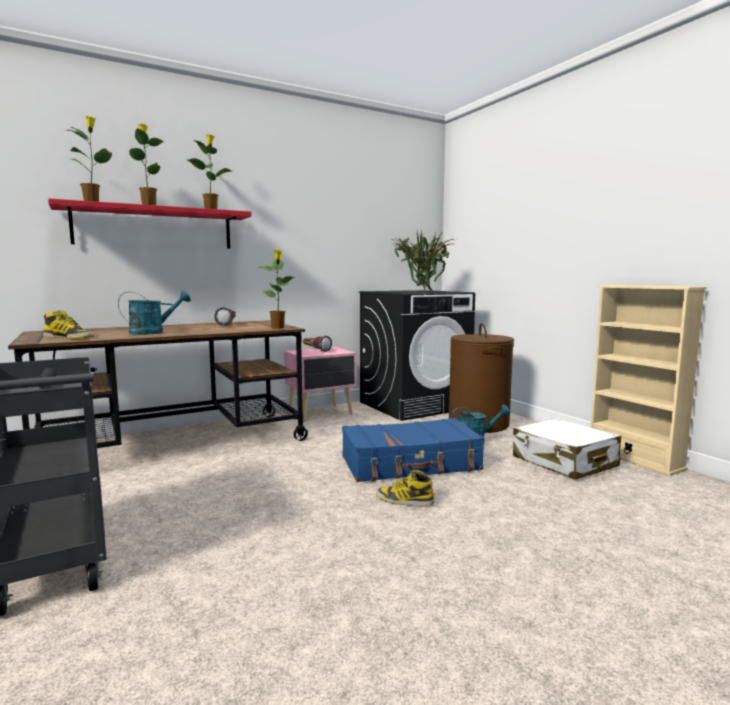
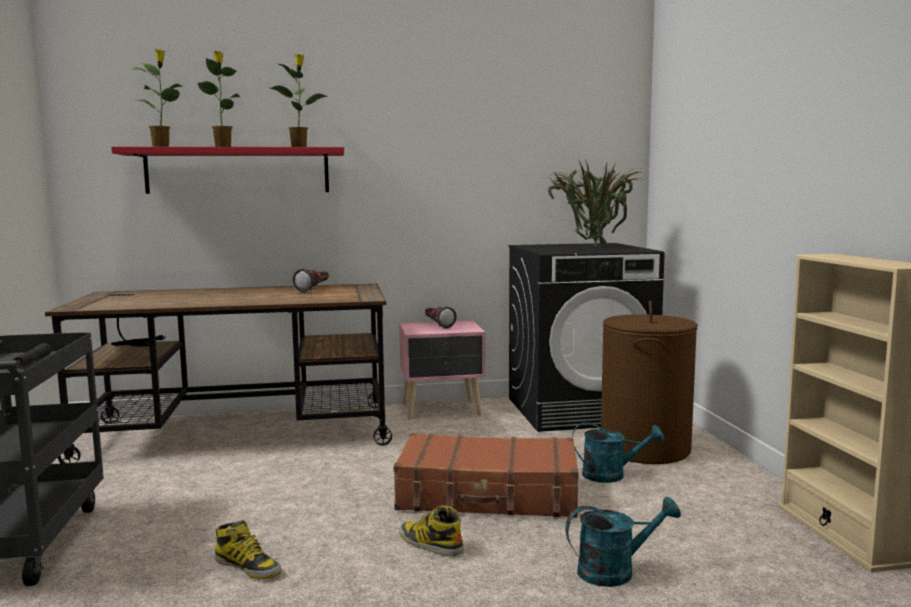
camera: 20 degrees right, 0 degrees up
boot [43,310,94,339] -> boot moved to [215,520,282,579]
turquoise watering can [118,290,191,335] -> turquoise watering can moved to [566,497,681,587]
potted plant [258,250,295,329] -> none
blue suitcase [342,418,484,482] -> brown suitcase [393,433,578,518]
white suitcase [513,418,621,479] -> none

